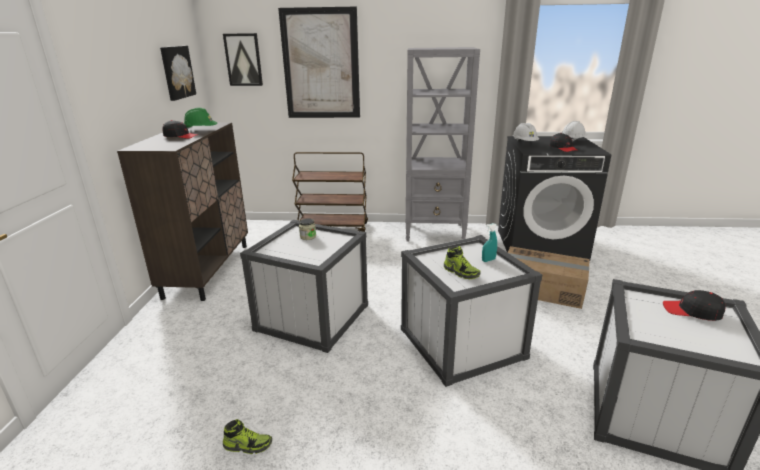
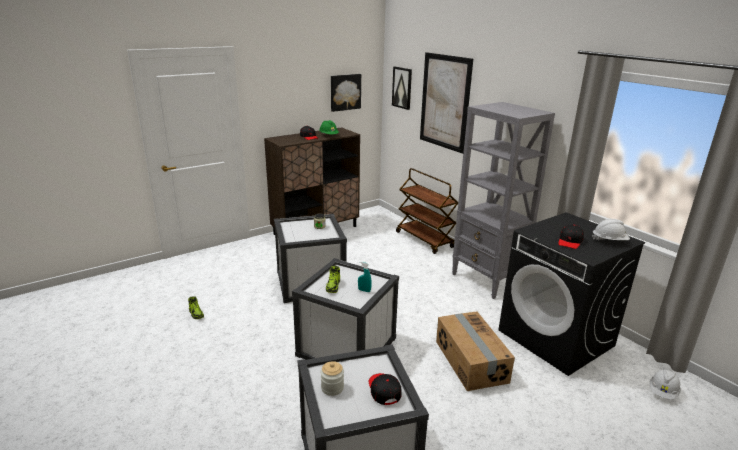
camera: 50 degrees right, 0 degrees up
white hard hat [513,123,539,141] -> white hard hat moved to [650,369,681,399]
none -> jar [321,361,344,396]

